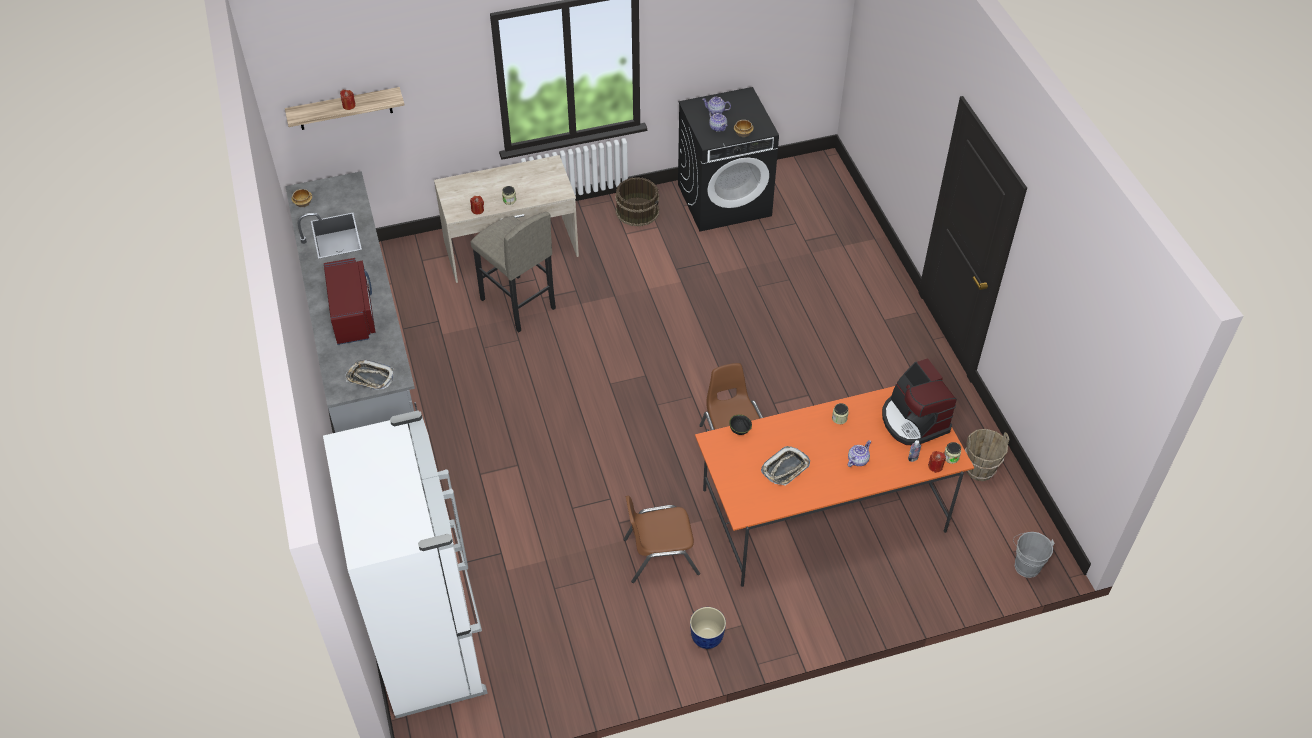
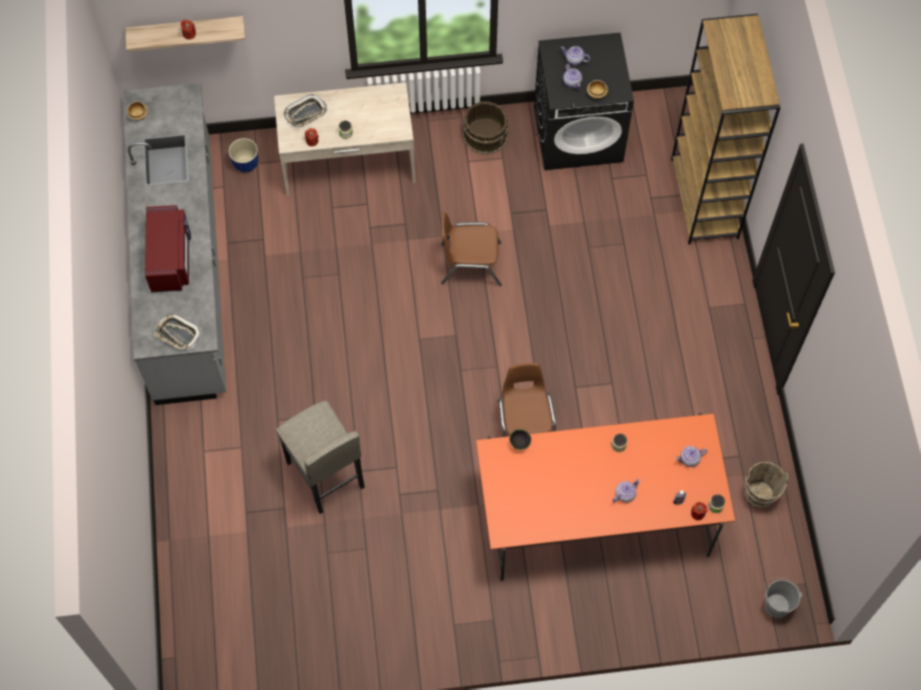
camera: 10 degrees right, 15 degrees up
white fridge [323,411,488,718] -> none
grey stool [470,212,556,332] -> grey stool moved to [276,400,365,514]
brown chair [623,496,700,583] -> brown chair moved to [441,212,502,286]
planter [690,607,726,649] -> planter moved to [228,138,258,172]
tray [761,446,810,485] -> tray moved to [284,94,327,128]
coffee machine [882,358,957,445] -> teapot [675,446,707,467]
none -> brown bookcase [671,14,781,245]

